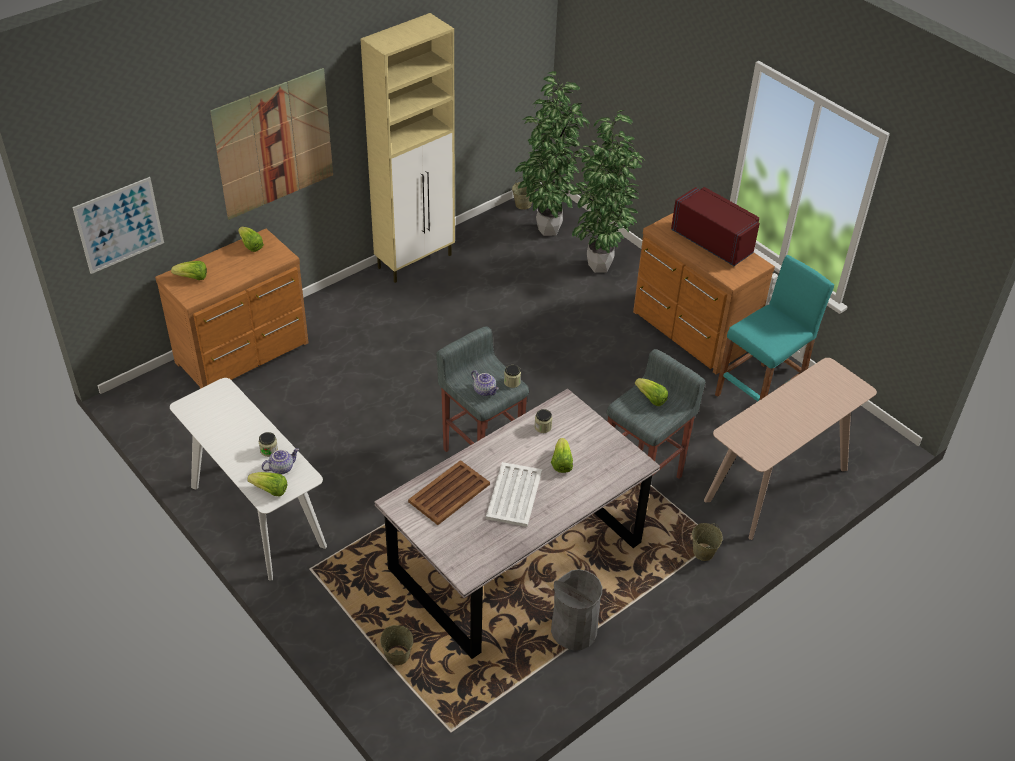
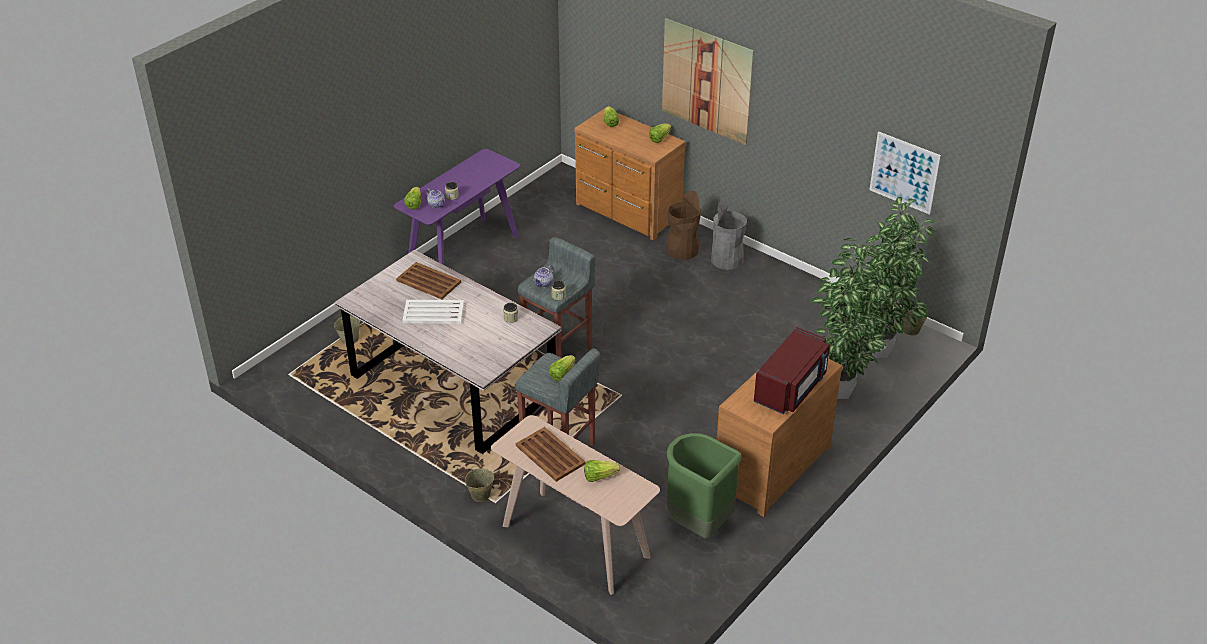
camera: 80 degrees right, 5 degrees down
picture [73,177,164,274] -> picture moved to [870,131,941,215]
white console table [170,378,327,581] -> purple console table [394,149,520,265]
beige cabinet [361,13,455,283] -> none
lettuce [551,438,573,473] -> lettuce moved to [584,460,620,482]
grey trash can [551,569,602,650] -> grey trash can moved to [711,201,747,270]
turquoise stool [715,255,834,401] -> green trash can [667,433,742,539]
none -> brown tray [516,427,586,482]
none -> brown trash can [667,191,701,260]

